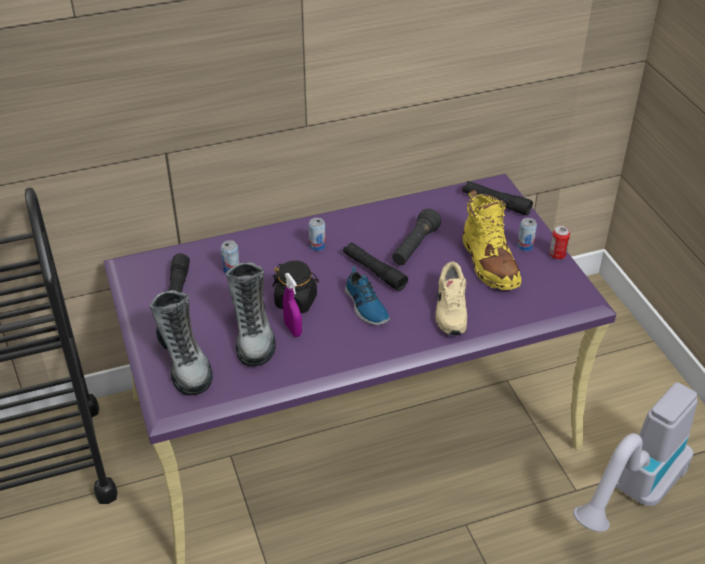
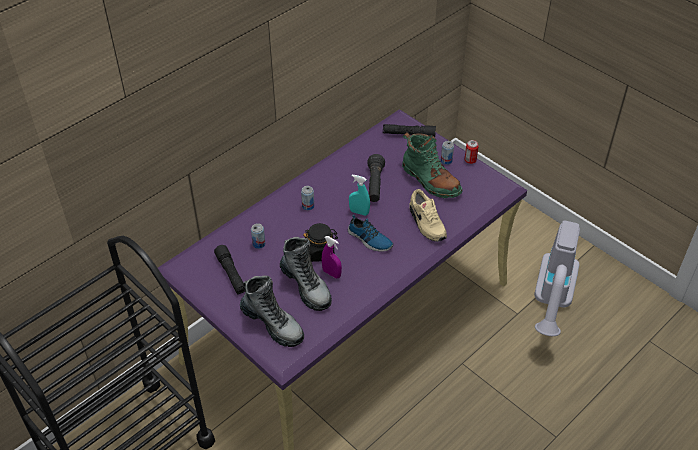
camera: 25 degrees left, 5 degrees up
black flashlight [343,242,408,291] -> turquoise spray bottle [349,175,370,216]
yellow boot [462,190,522,290] -> green boot [402,132,462,198]

